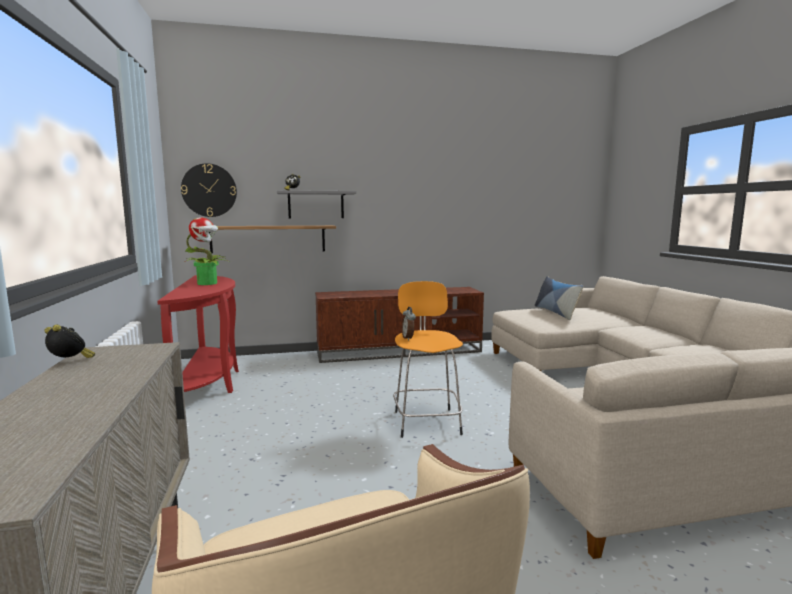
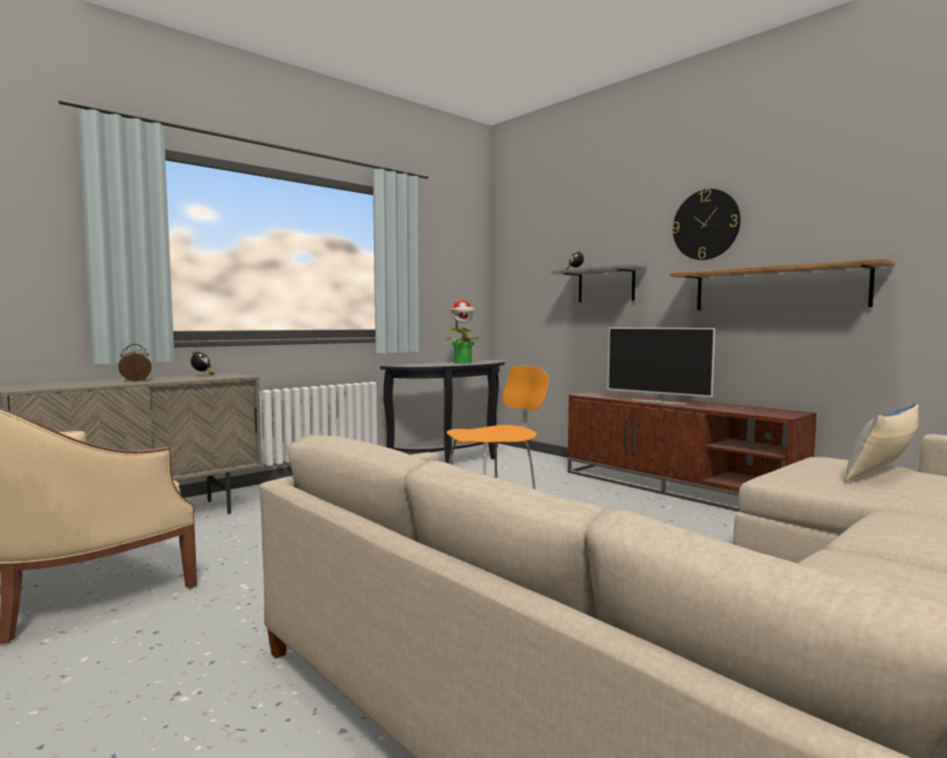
camera: 60 degrees right, 5 degrees down
red console table [157,275,239,393] -> black console table [380,360,505,464]
wall clock [181,163,237,217] -> wall clock moved to [672,189,741,260]
shelf [209,225,336,253] -> shelf moved to [670,259,895,310]
alarm clock [402,307,416,341] -> alarm clock moved to [118,344,152,382]
none -> television [608,328,715,404]

